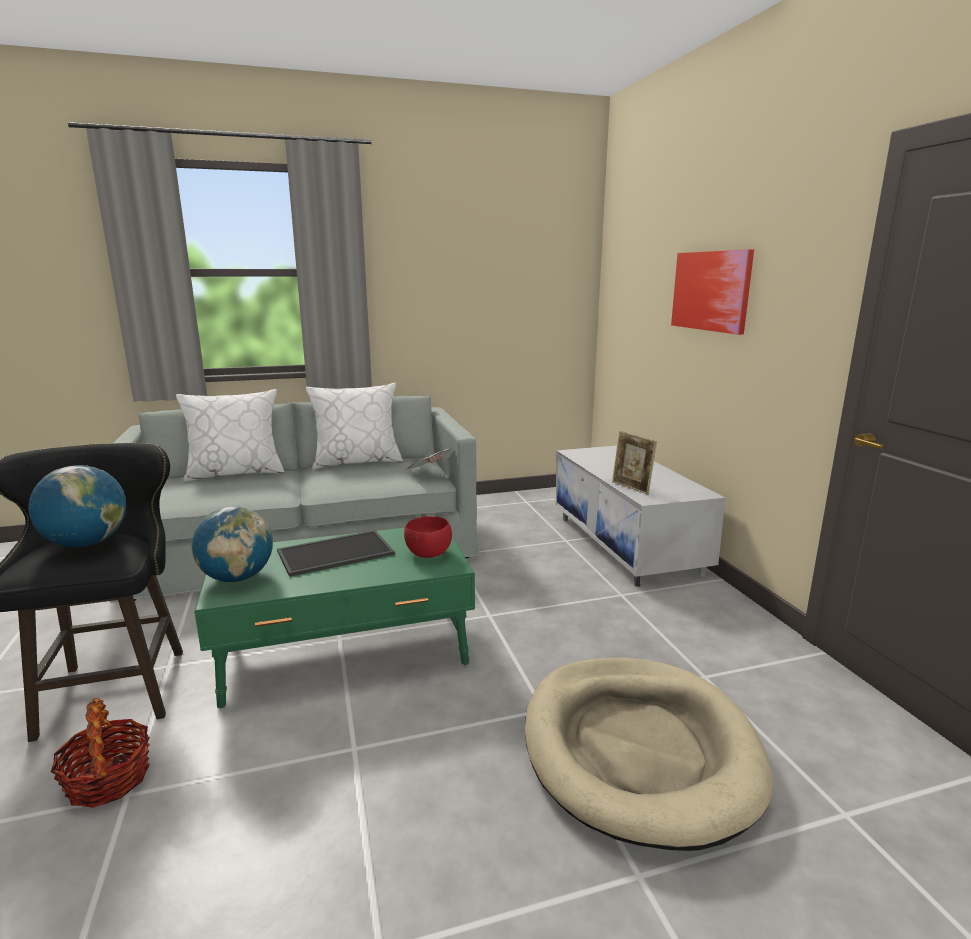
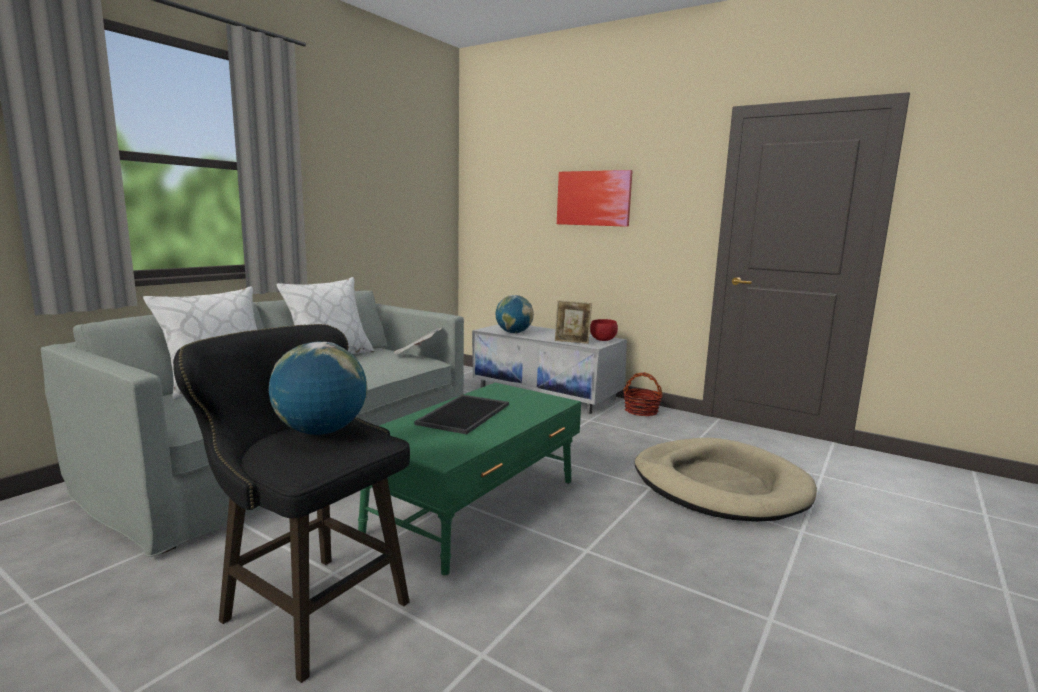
camera: 40 degrees left, 5 degrees down
basket [51,698,150,808] -> basket moved to [623,372,663,416]
globe [192,506,273,582] -> globe moved to [496,295,534,333]
red bowl [404,516,452,558] -> red bowl moved to [590,319,618,341]

